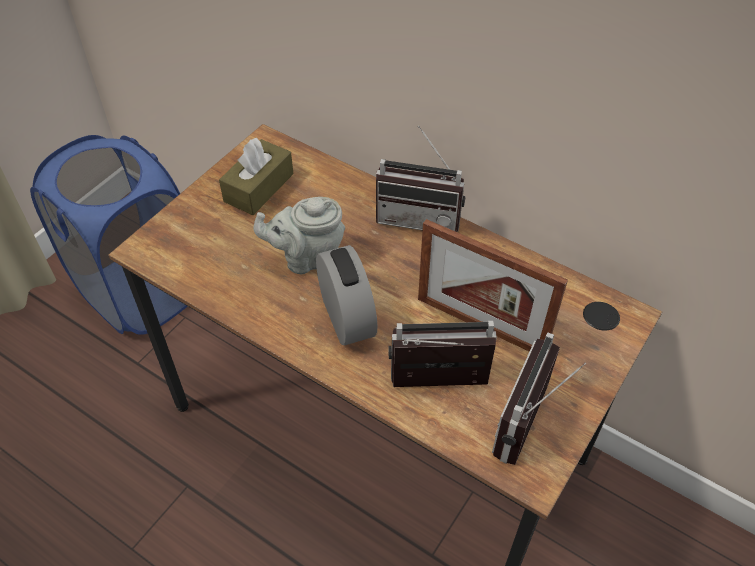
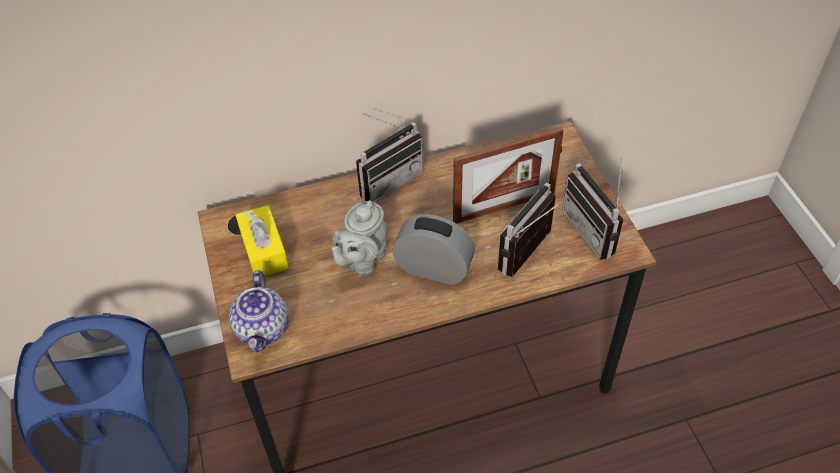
camera: 50 degrees left, 0 degrees up
brown tissue box [219,138,293,215] -> yellow tissue box [236,205,289,276]
none -> teapot [229,270,289,353]

